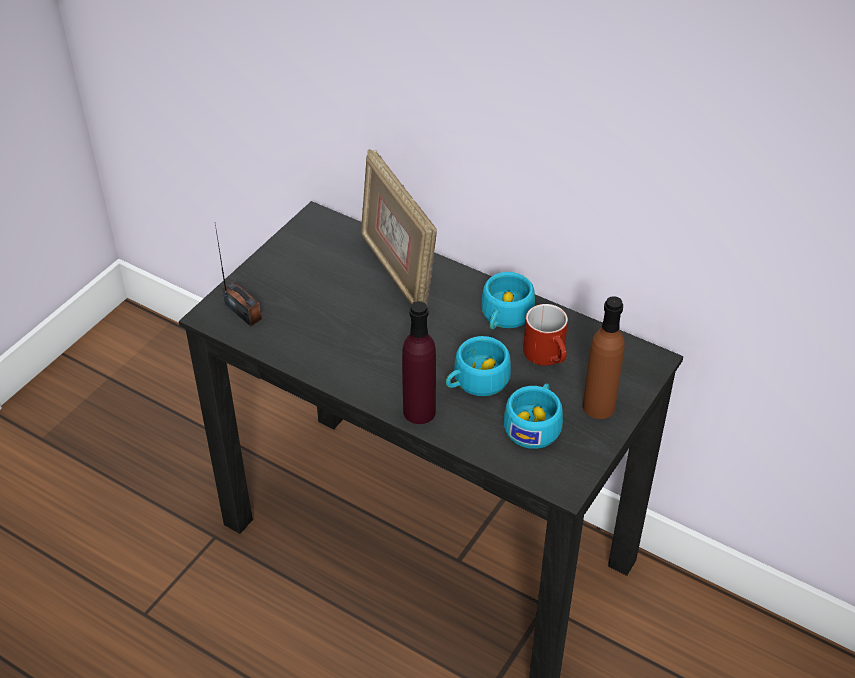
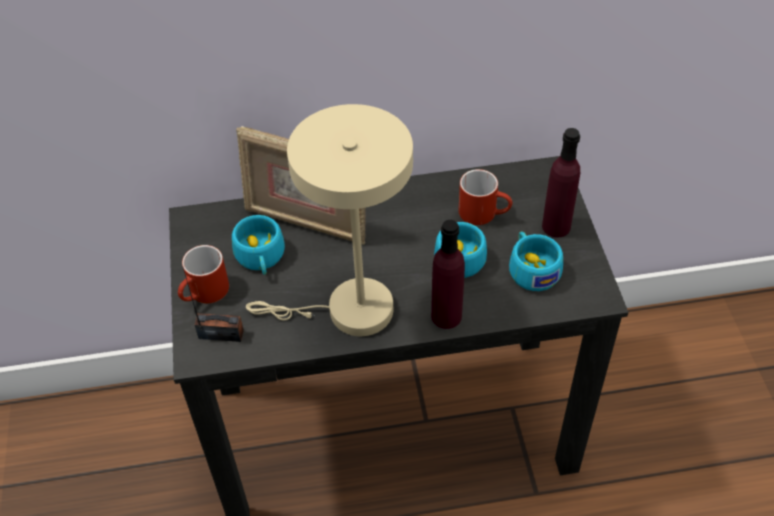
camera: 40 degrees left, 5 degrees up
turquoise cup [481,272,535,329] -> turquoise cup moved to [232,215,285,275]
brown bottle [583,296,625,419] -> purple bottle [542,128,580,237]
none -> red mug [178,245,229,304]
none -> beige table lamp [246,104,413,336]

